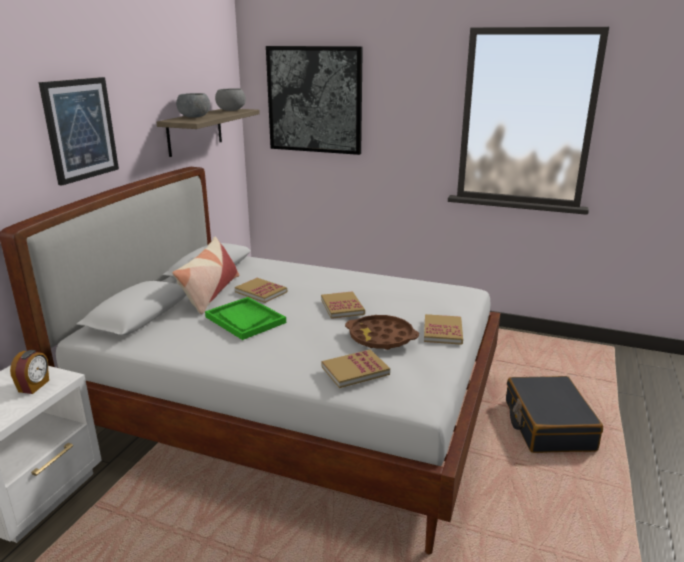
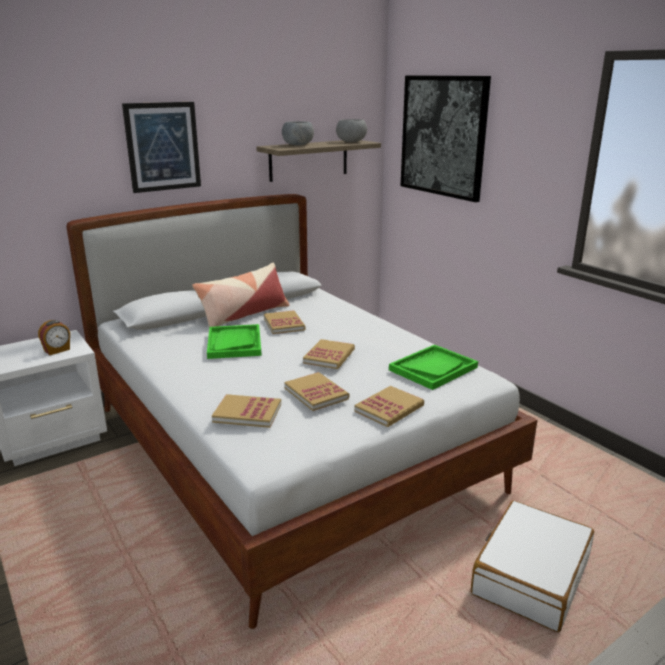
camera: 35 degrees right, 0 degrees up
brown tray [345,315,419,350] -> book [284,372,349,411]
black suitcase [506,376,603,453] -> white suitcase [471,501,594,632]
none -> green tray [389,345,478,390]

